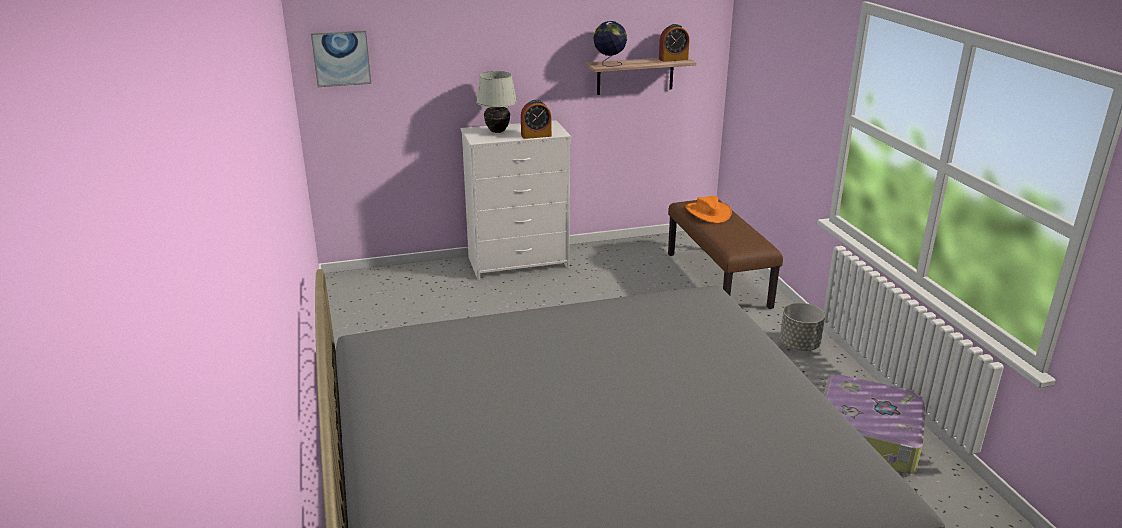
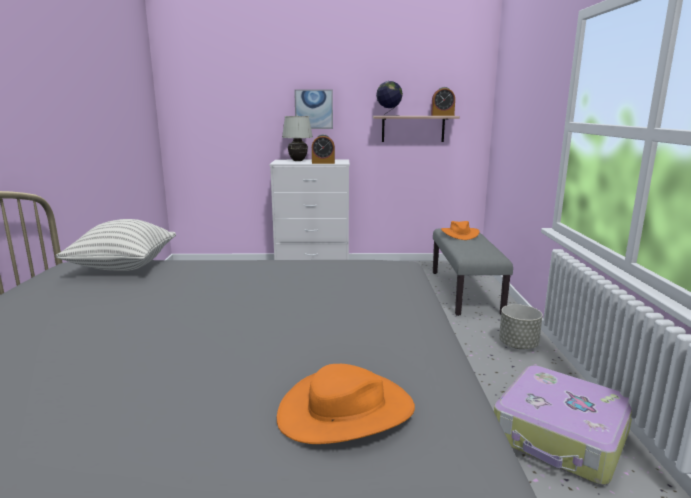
camera: 15 degrees right, 10 degrees down
picture [311,30,371,87] -> picture moved to [294,90,333,129]
brown bench [668,199,783,309] -> grey bench [433,228,513,316]
none -> pillow [56,219,176,271]
none -> orange hat [277,364,415,444]

